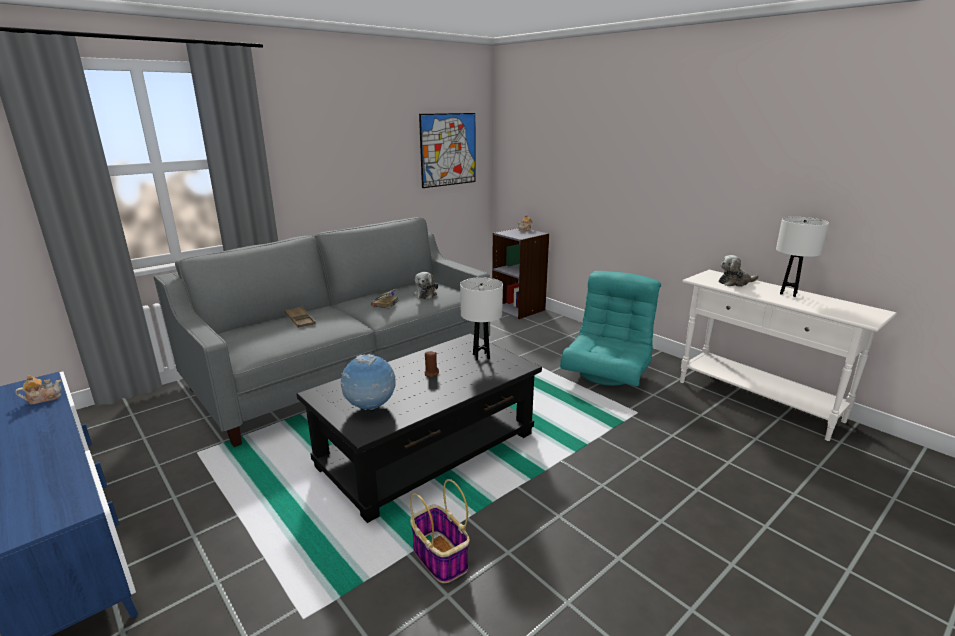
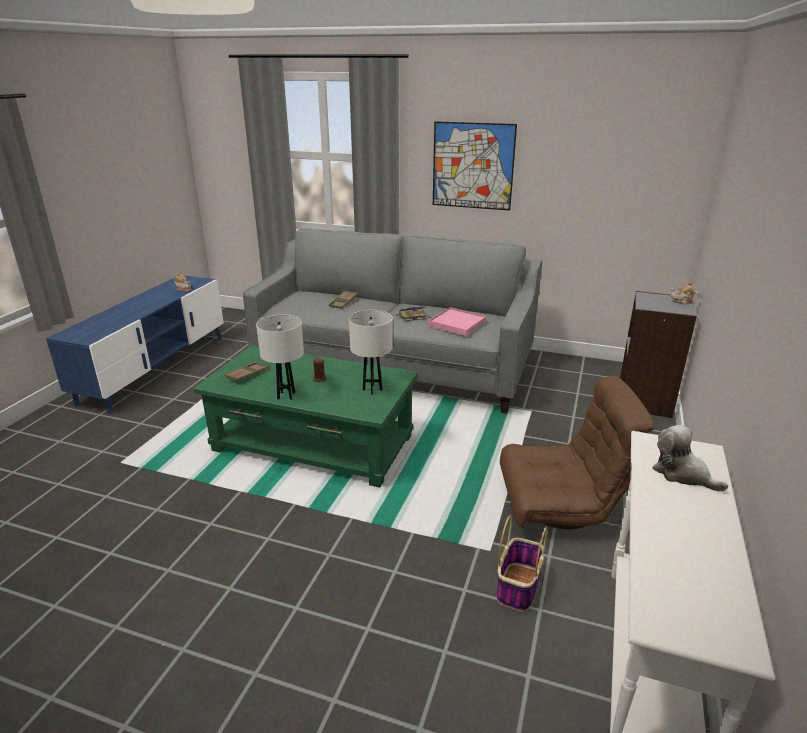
camera: 60 degrees right, 5 degrees up
black coffee table [297,333,542,523] -> green coffee table [193,346,418,488]
globe [341,354,396,410] -> brown tray [225,362,269,382]
basket [410,479,470,583] -> basket moved to [497,515,547,612]
plush toy [414,272,438,299] -> pink tray [428,307,487,336]
picture [419,113,475,188] -> picture moved to [433,121,517,211]
turquoise armchair [560,271,661,386] -> brown armchair [500,376,654,529]
white table lamp [776,217,829,297] -> white table lamp moved to [256,314,304,400]

